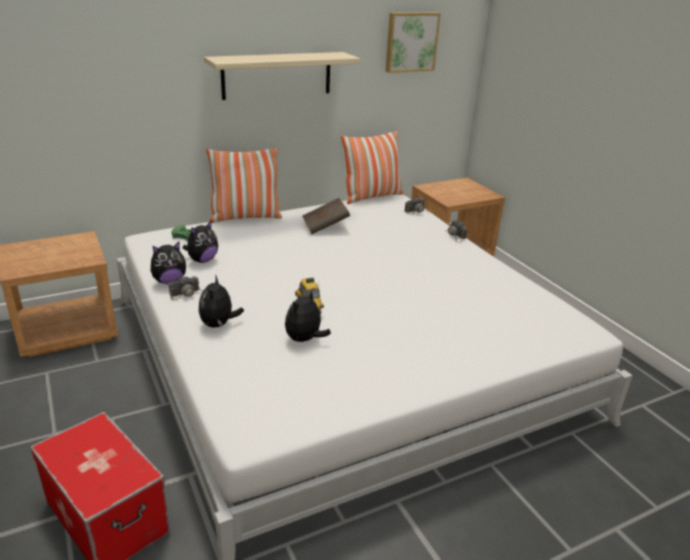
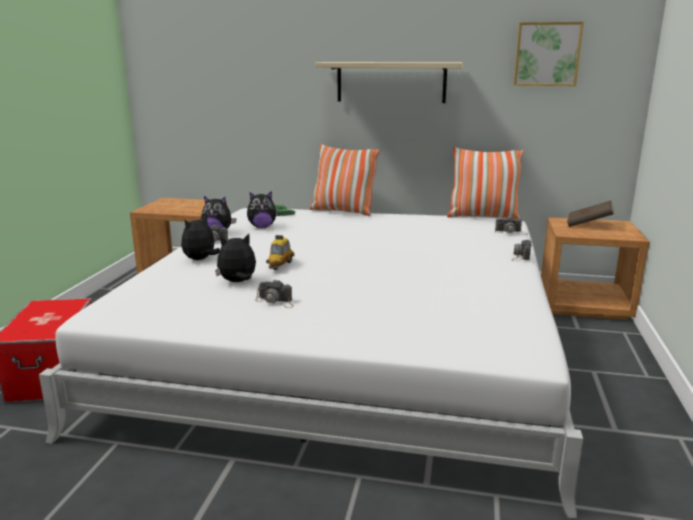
camera: 40 degrees right, 10 degrees down
brown book [302,198,350,234] -> brown book moved to [567,200,614,227]
none -> camera [255,279,294,308]

